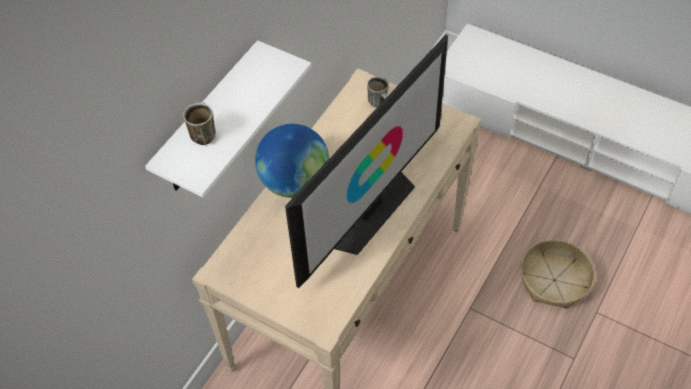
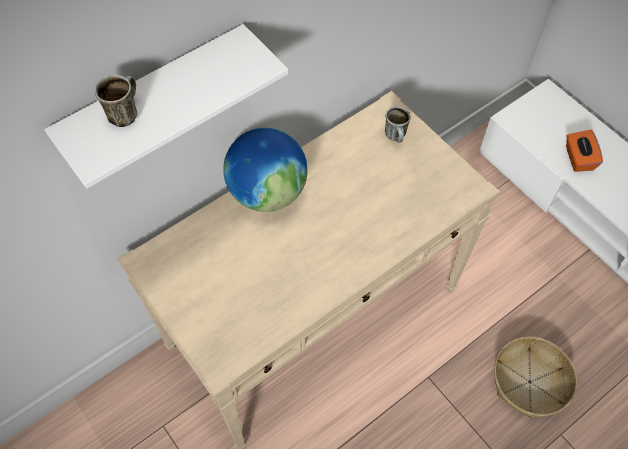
camera: 20 degrees right, 5 degrees up
television [285,35,448,288] -> none
none -> orange tissue box [566,130,603,172]

